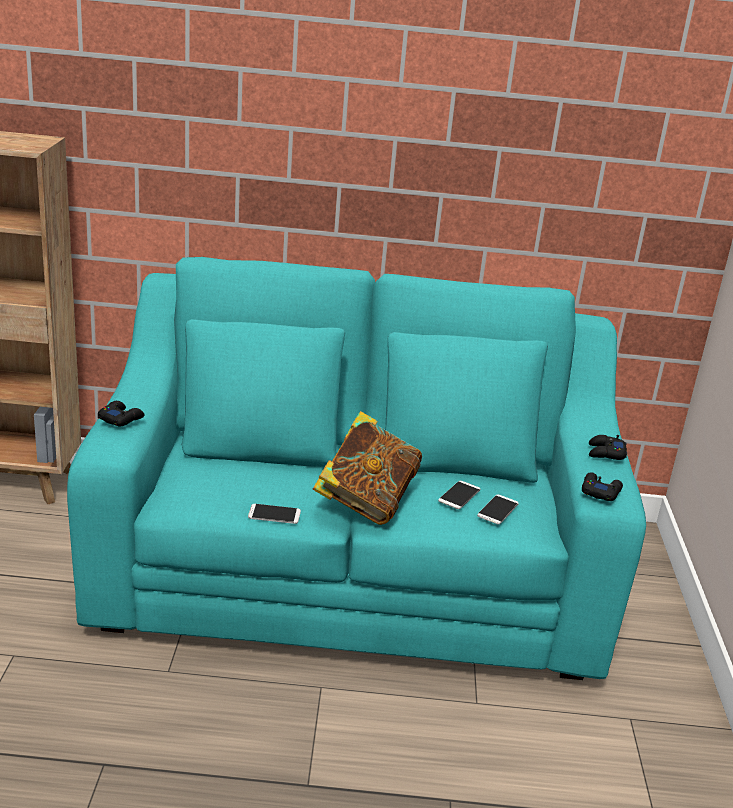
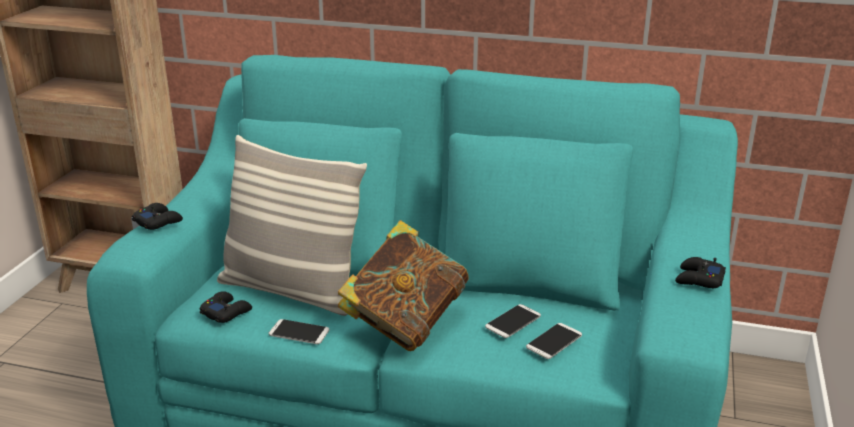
camera: 15 degrees right, 0 degrees up
black game controller [582,472,623,501] -> black game controller moved to [199,291,252,323]
none -> pillow [217,135,367,316]

